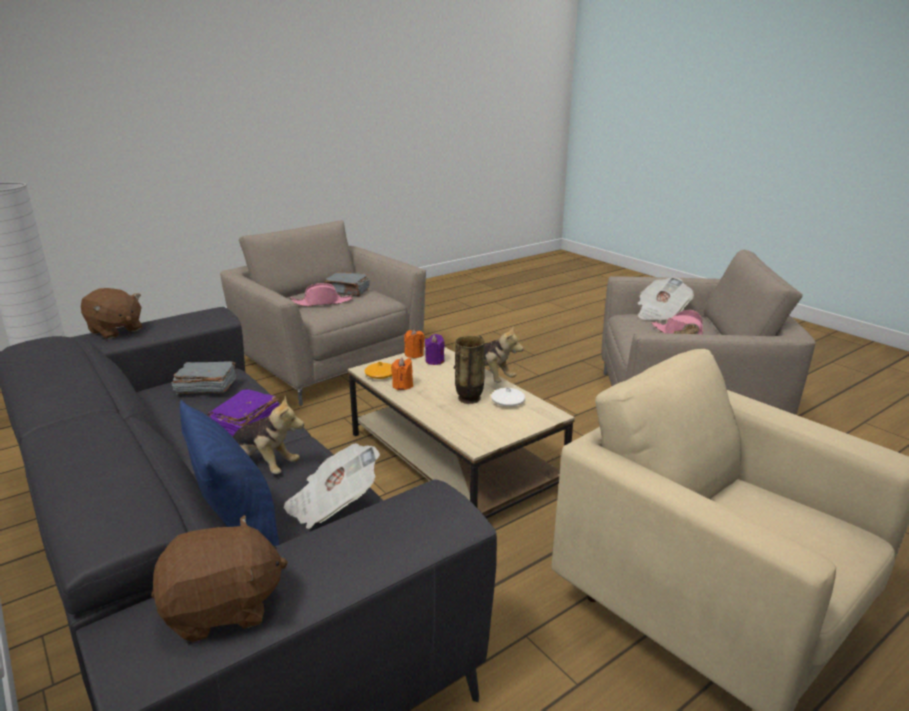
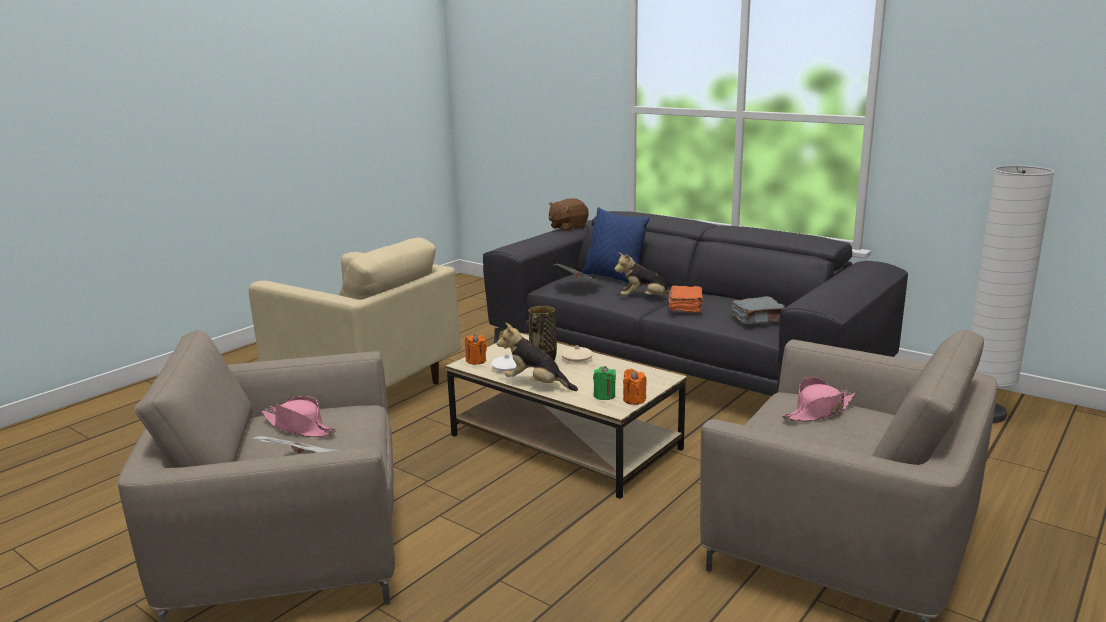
camera: 165 degrees right, 5 degrees down
brown plush toy [81,288,142,339] -> none
purple book [207,390,279,437] -> orange book [669,285,704,313]
grey book [324,272,370,296] -> none
orange vase [364,362,392,379] -> none
orange candle [391,358,413,390] -> orange candle moved to [465,334,487,365]
purple candle [425,334,445,365] -> green candle [593,366,616,400]
none -> beige vase [562,345,593,362]

